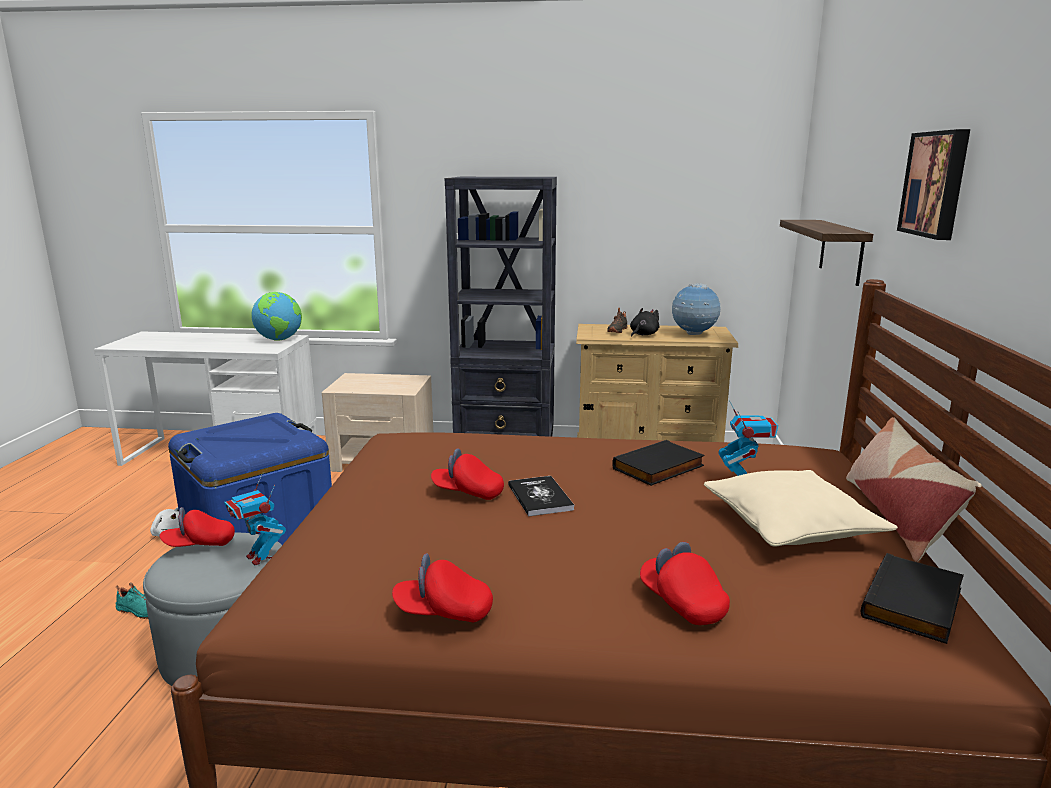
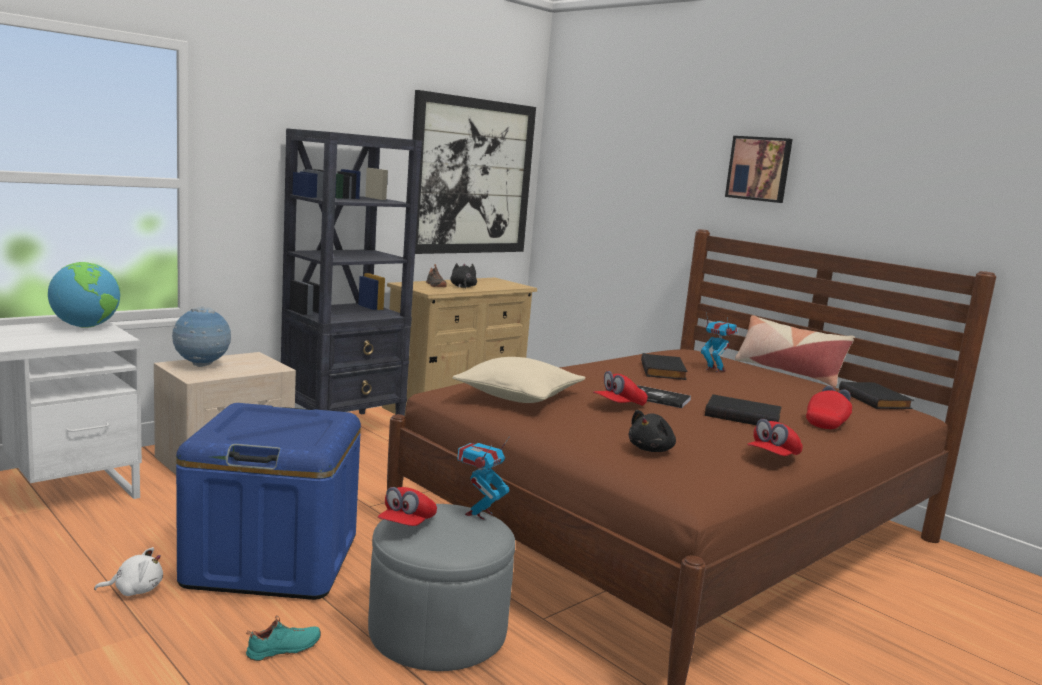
camera: 50 degrees left, 5 degrees down
toy robot [224,474,286,566] -> toy robot turned 120 degrees clockwise [457,436,510,519]
red cap [640,542,730,625] -> red cap turned 120 degrees clockwise [806,386,852,429]
globe [672,283,720,335] -> globe moved to [172,307,231,367]
beige pillow [704,470,898,546] -> beige pillow moved to [452,357,586,403]
shelf [780,220,873,286] -> none
none -> picture [412,90,536,254]
none -> black plush toy [628,410,676,452]
none -> black book [705,394,782,425]

